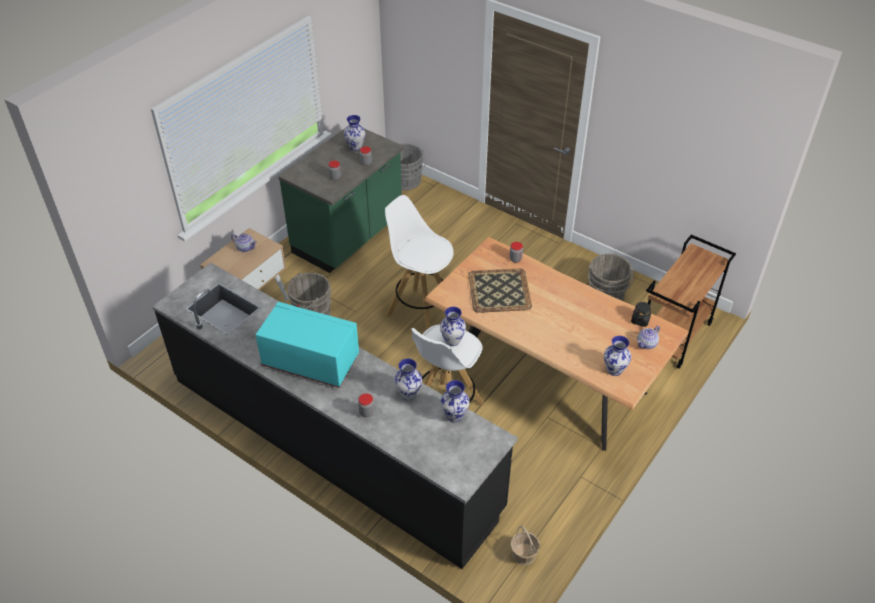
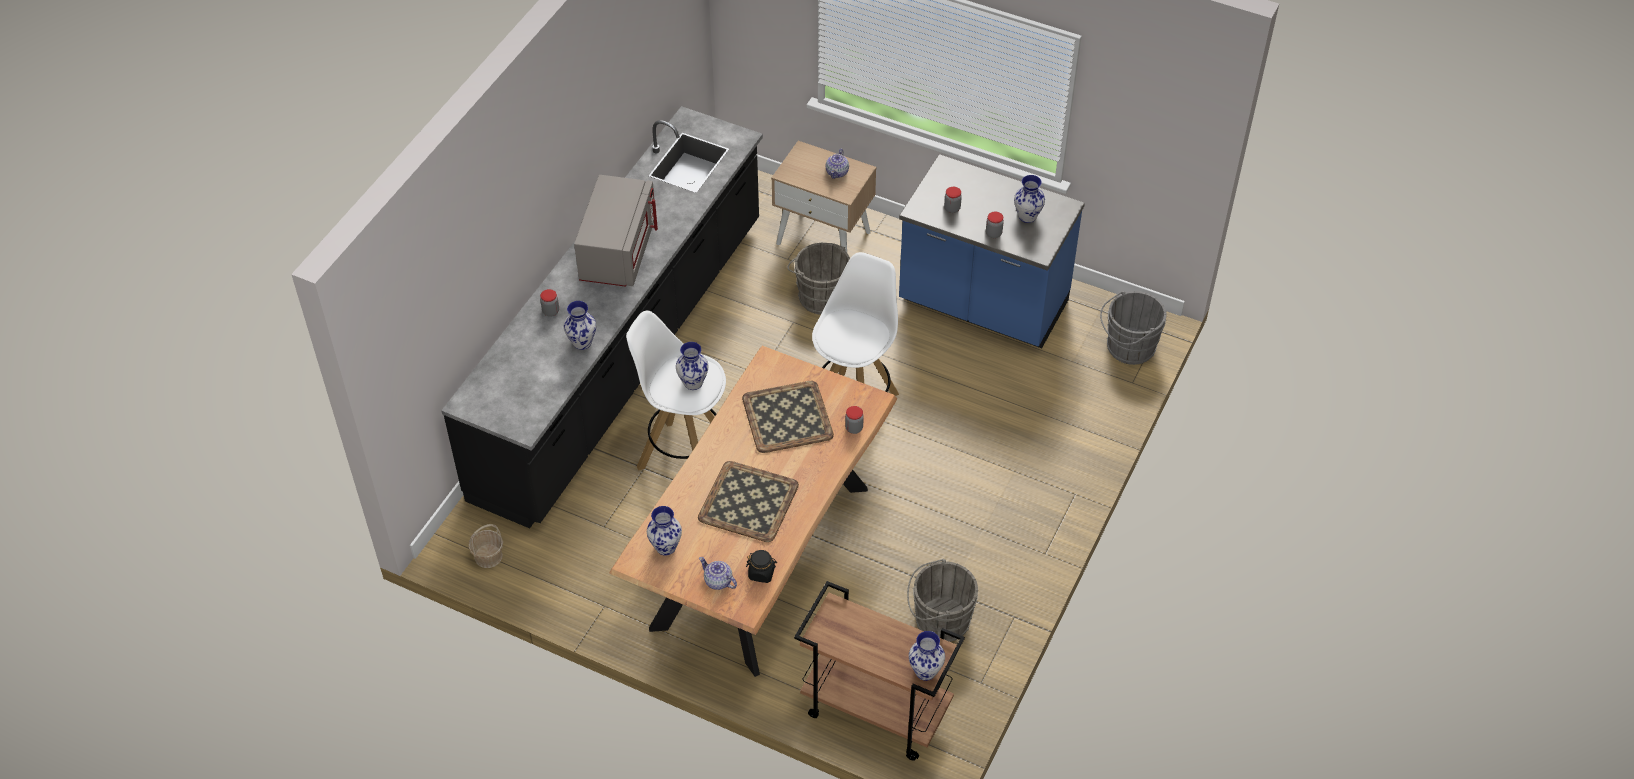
camera: 80 degrees right, 5 degrees up
turquoise microwave [256,302,359,388] -> grey microwave [574,175,658,287]
green counter [278,125,404,273] -> blue counter [899,154,1085,348]
vase [441,380,470,422] -> vase moved to [909,631,945,681]
none -> tray [698,461,799,542]

